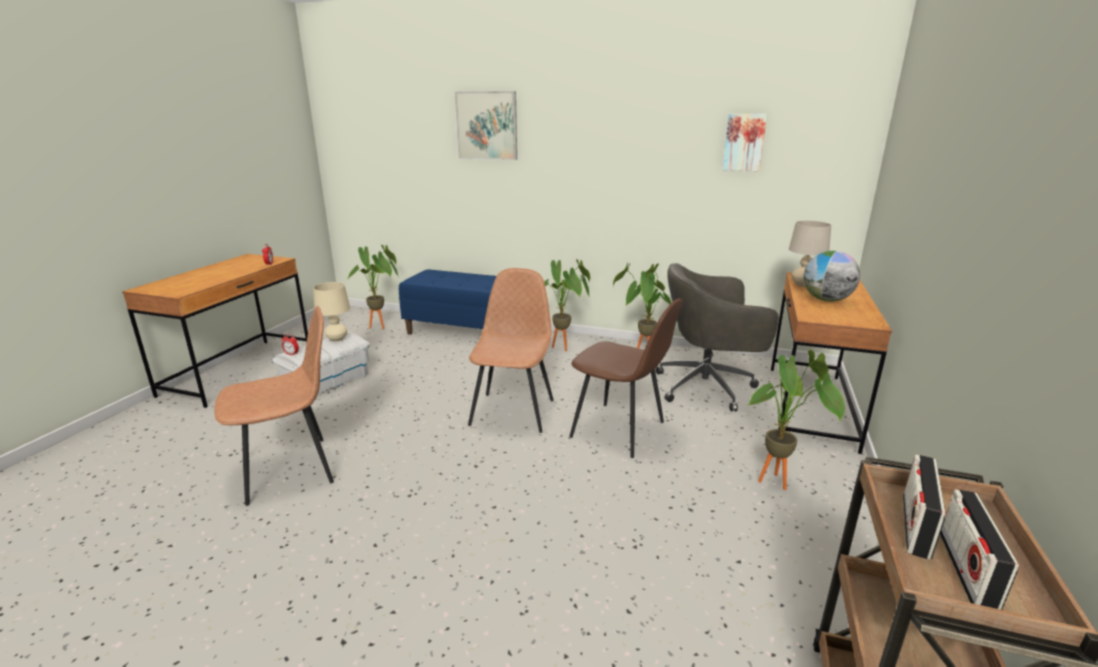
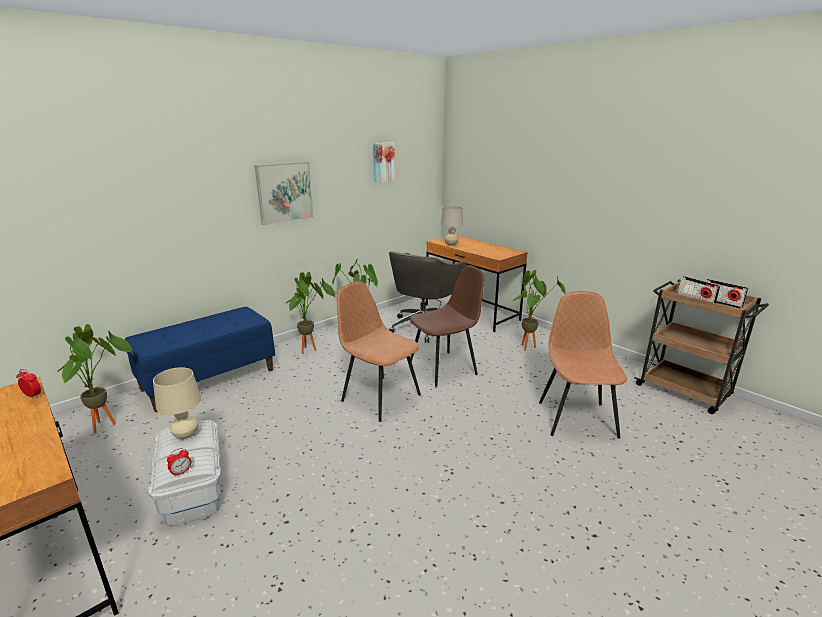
camera: 60 degrees left, 0 degrees up
brown chair [214,306,334,506] -> brown chair moved to [539,291,627,439]
picture [455,91,517,160] -> picture moved to [255,162,314,225]
globe [803,251,860,302] -> none

